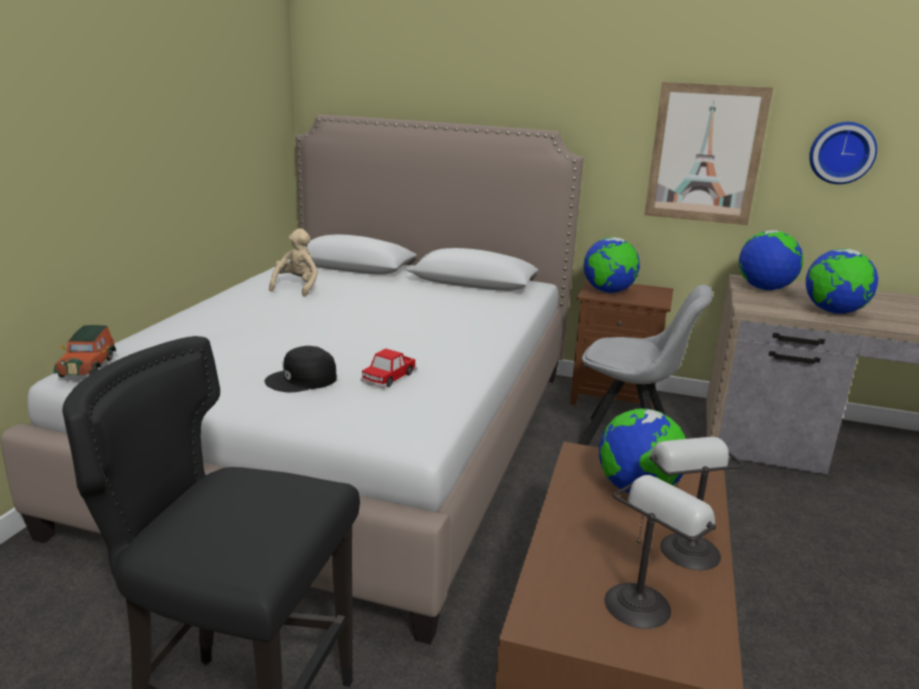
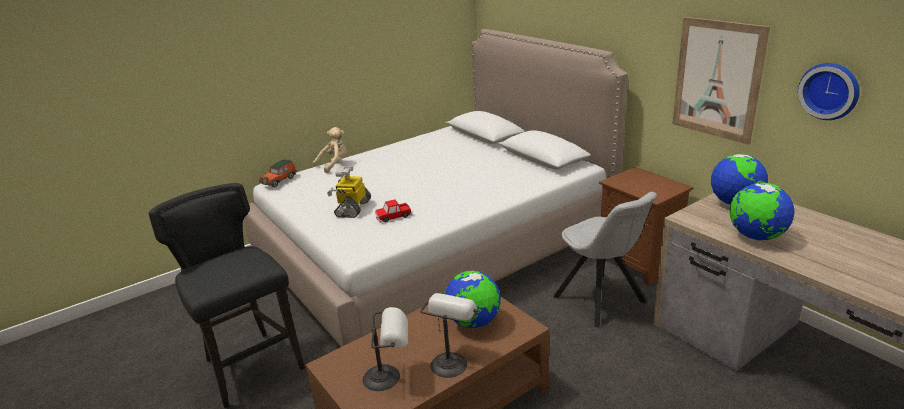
camera: 40 degrees right, 5 degrees up
black cap [265,346,337,392] -> toy robot [327,166,371,218]
beige plush toy [269,228,318,297] -> beige plush toy moved to [313,127,347,173]
globe [583,237,640,293] -> none

